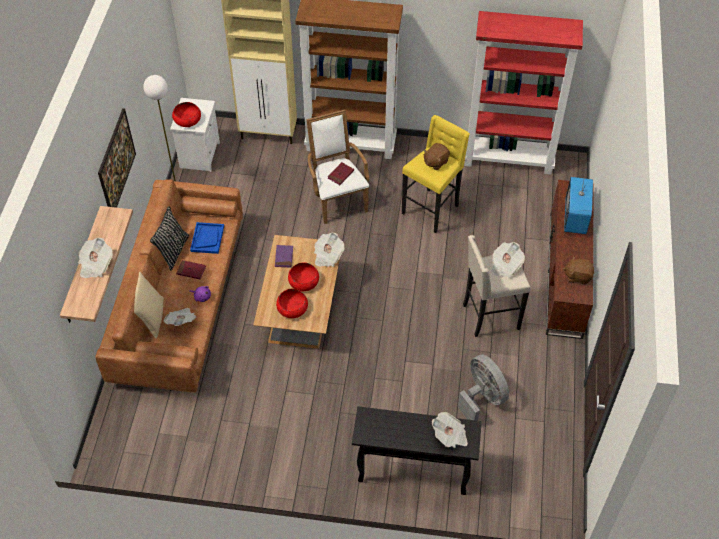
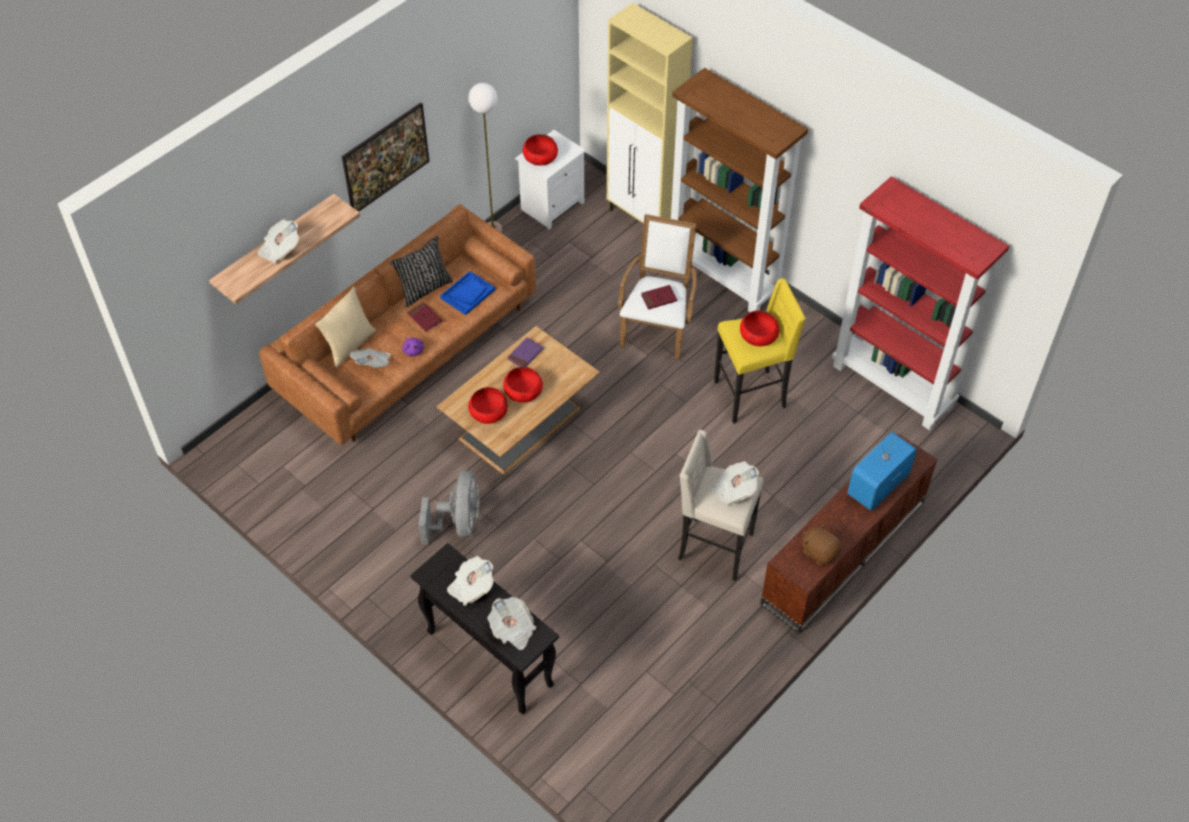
camera: 35 degrees right, 0 degrees up
newspaper [314,232,345,267] -> newspaper moved to [447,556,494,606]
brown plush toy [424,143,450,170] -> red bowl [740,310,779,346]
grey fan [458,355,509,421] -> grey fan moved to [418,470,480,544]

